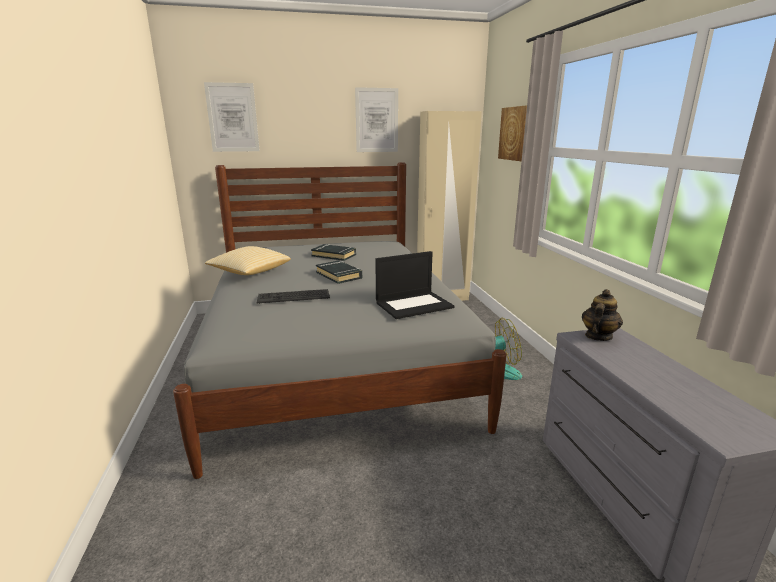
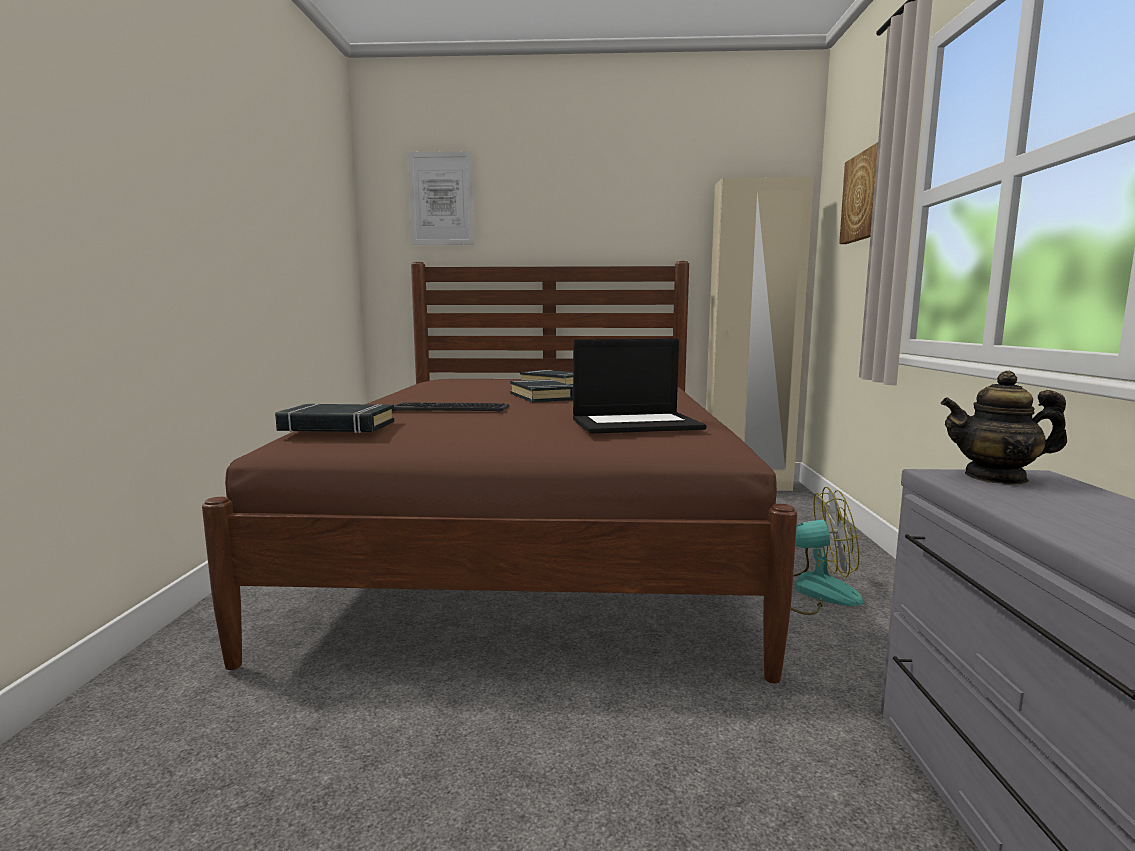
camera: 15 degrees right, 10 degrees down
grey bed [173,162,506,479] -> brown bed [202,261,797,683]
pillow [205,246,291,275] -> none
picture [355,87,398,152] -> none
teapot [582,289,623,341] -> teapot turned 135 degrees counterclockwise [941,371,1067,484]
none -> black book [275,404,395,433]

